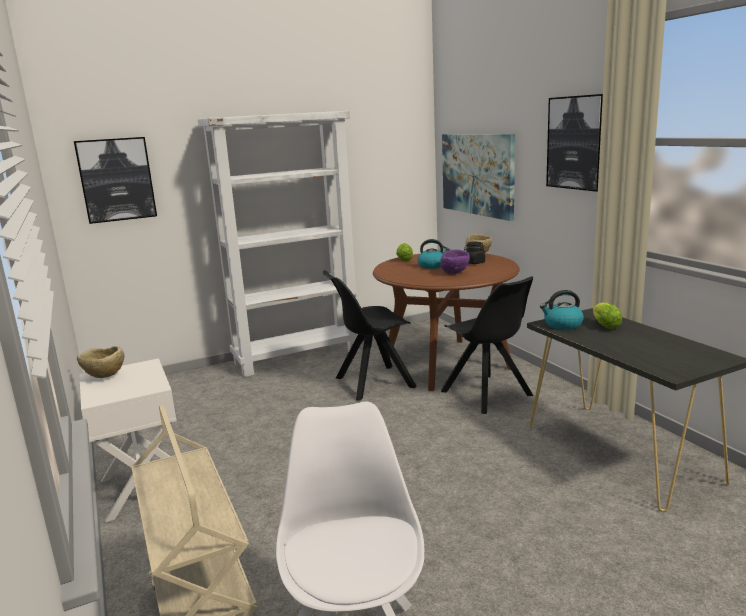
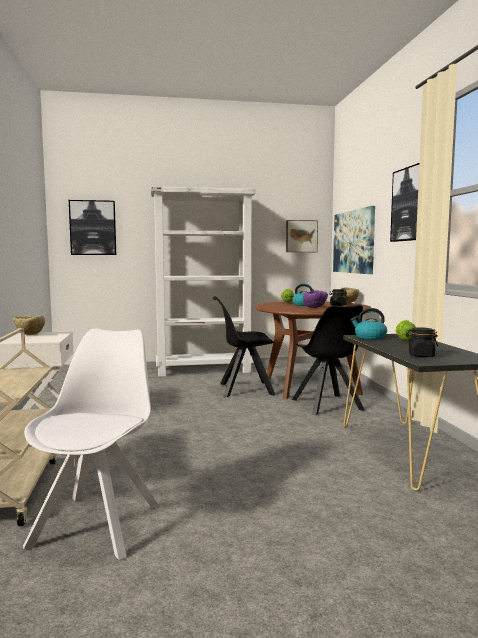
camera: 15 degrees right, 10 degrees down
none -> picture [286,220,318,252]
none -> black jar [406,327,438,357]

